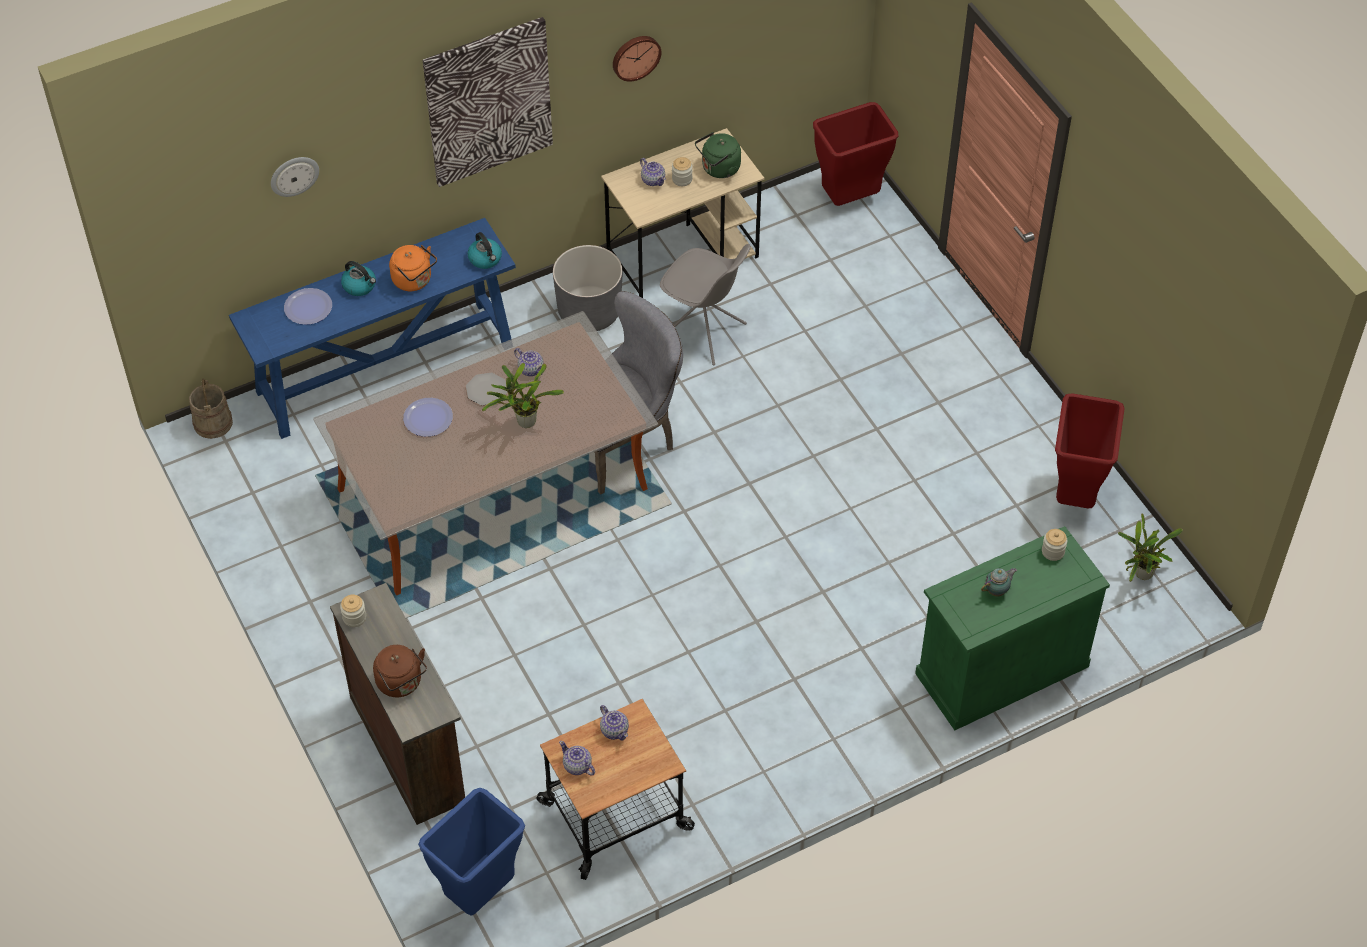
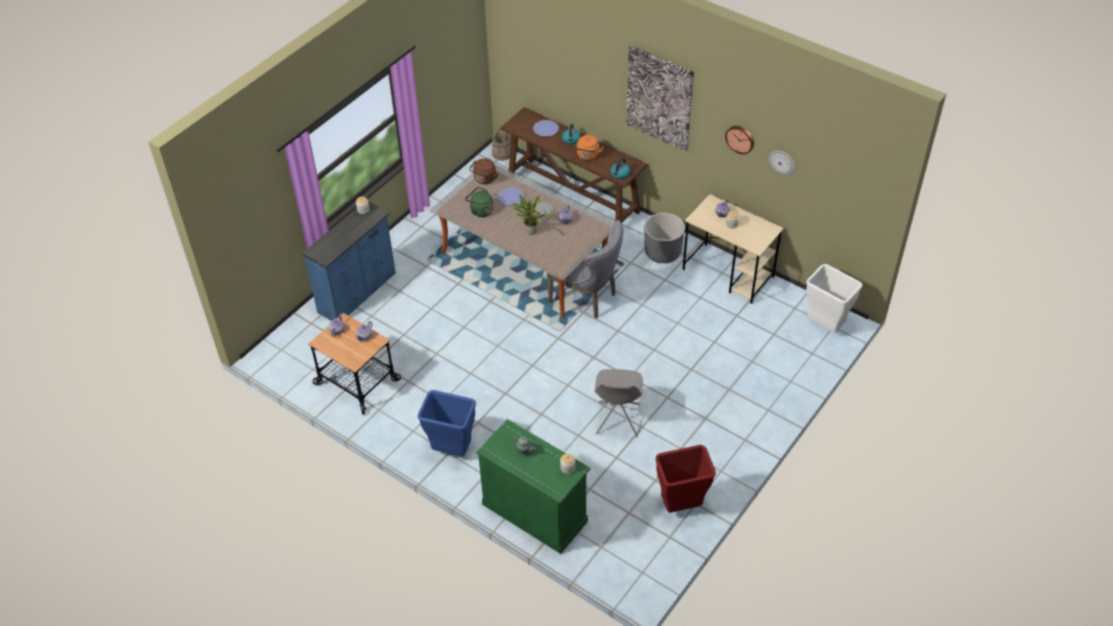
camera: 65 degrees right, 5 degrees down
blue console table [229,218,516,439] -> brown console table [501,107,647,223]
wall clock [271,157,319,197] -> wall clock moved to [769,151,795,176]
brown dresser [330,583,465,825] -> blue dresser [302,201,396,321]
brown kettle [373,645,427,697] -> brown kettle moved to [469,158,499,184]
blue trash can [418,788,525,916] -> blue trash can moved to [418,390,476,456]
grey chair [660,244,751,365] -> grey chair moved to [595,369,643,437]
green kettle [695,132,741,178] -> green kettle moved to [465,187,493,217]
red trash can [813,102,899,206] -> white trash can [806,264,862,332]
potted plant [1118,513,1183,582] -> none

